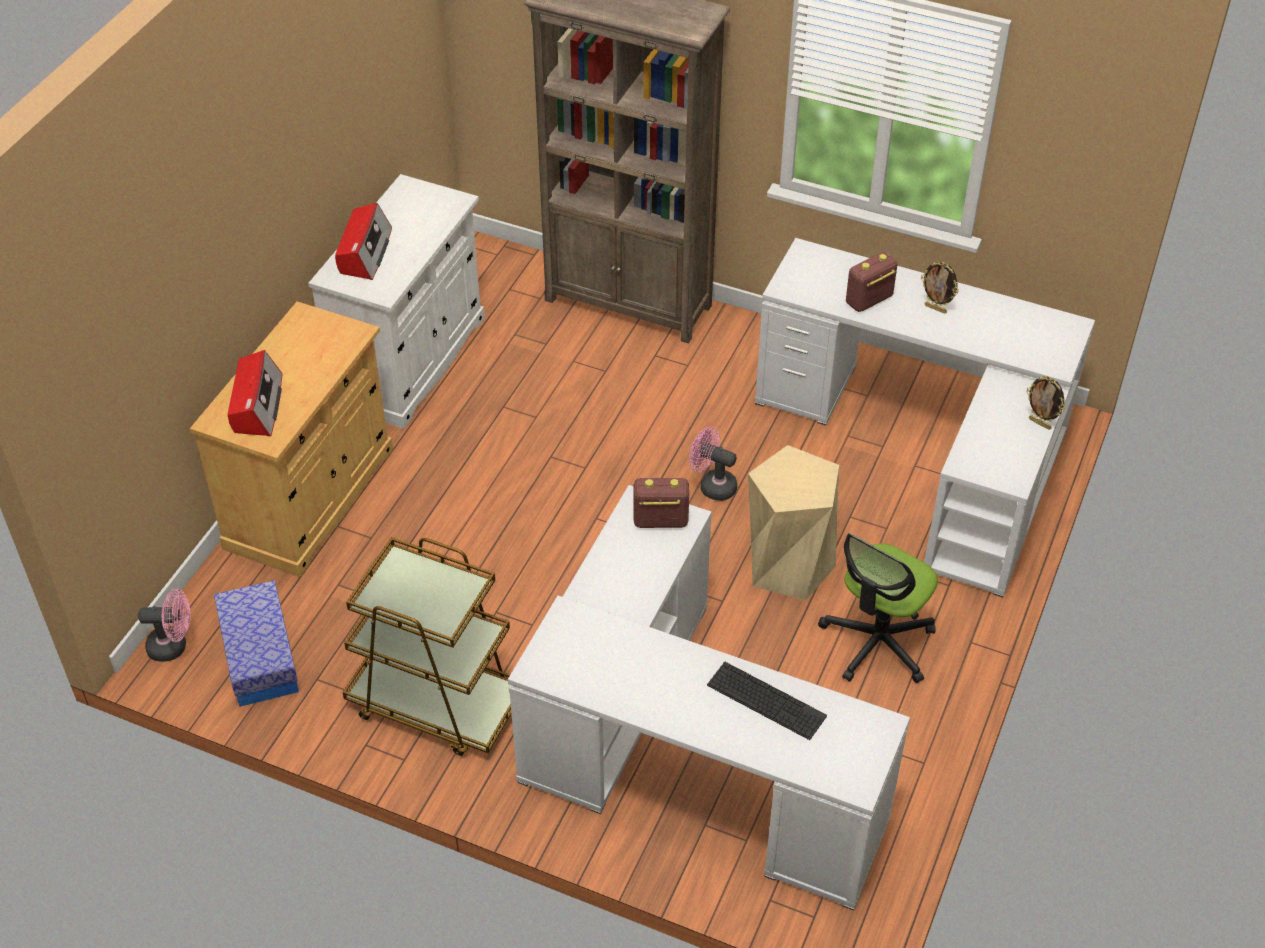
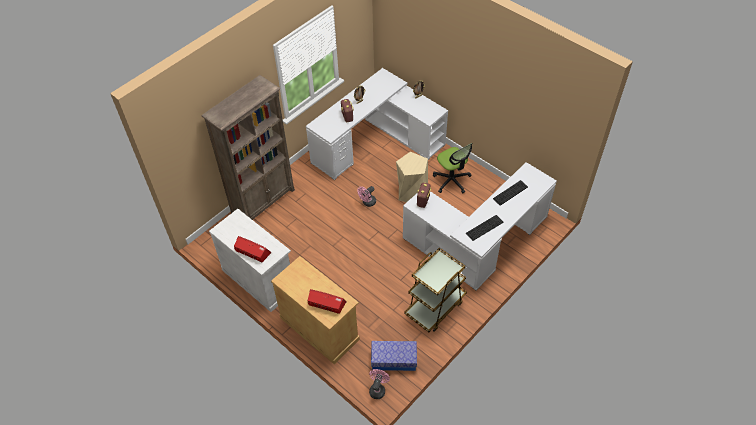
camera: 70 degrees left, 5 degrees up
none -> keyboard [466,215,504,241]

